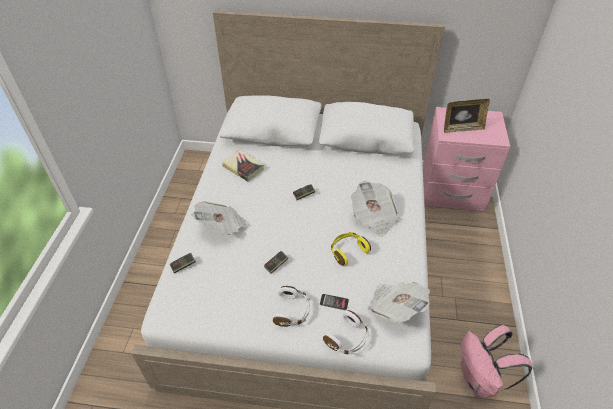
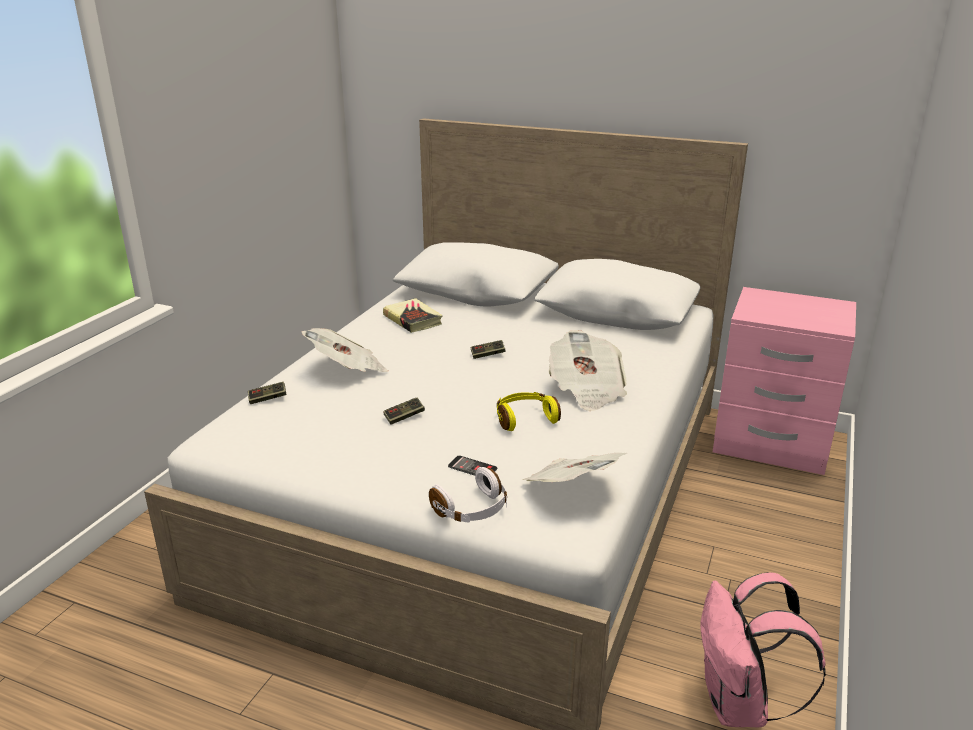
camera: 15 degrees right, 20 degrees down
white headphones [272,286,310,327] -> none
picture frame [444,99,490,133] -> none

